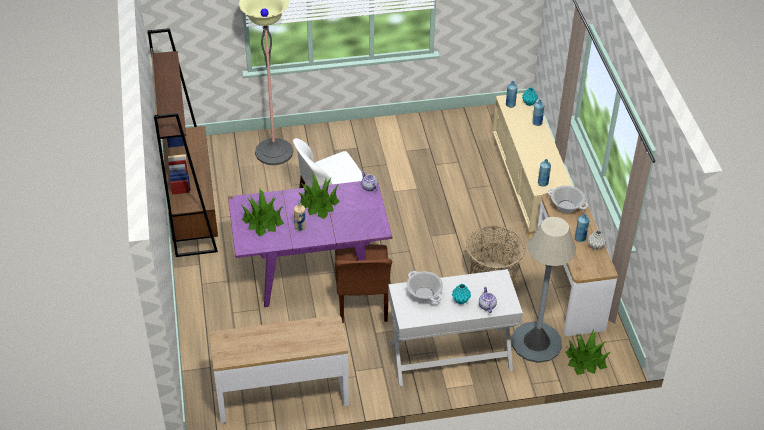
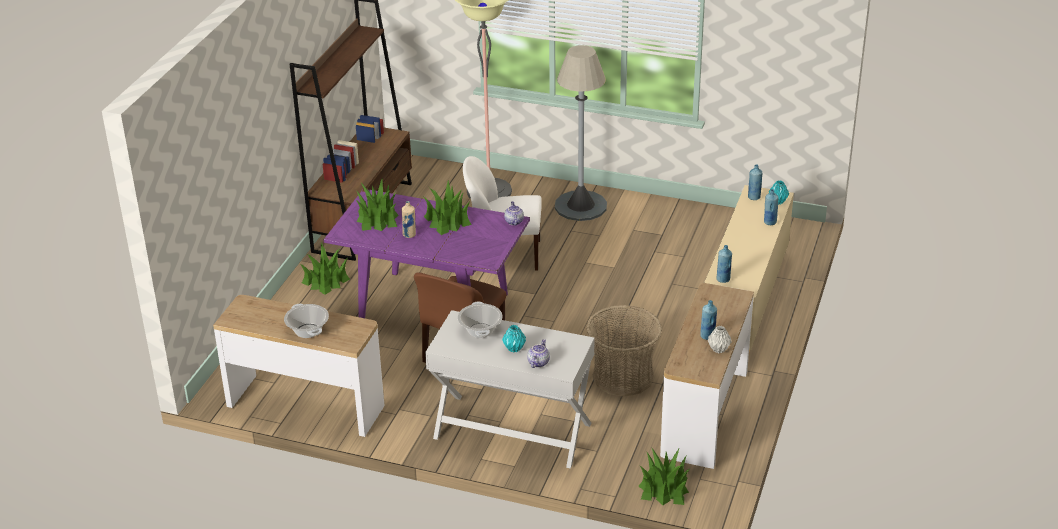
camera: 30 degrees right, 10 degrees down
grey floor lamp [512,217,576,363] -> grey floor lamp moved to [555,45,607,221]
cooking pot [548,185,588,213] -> cooking pot moved to [284,304,329,338]
none -> potted plant [300,242,350,295]

